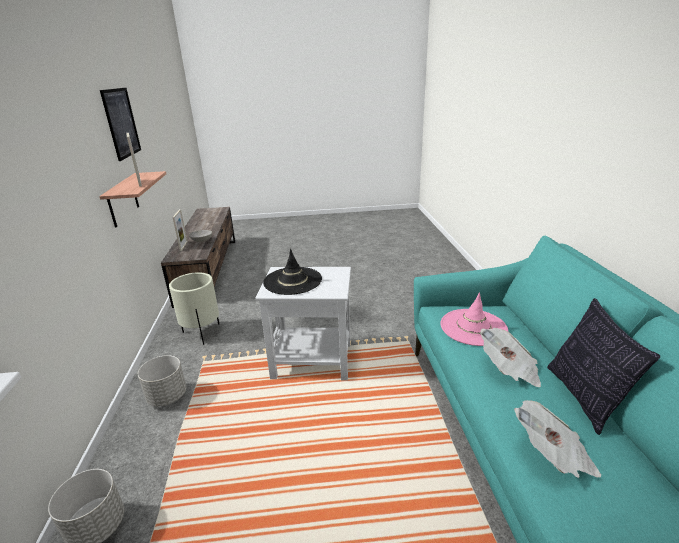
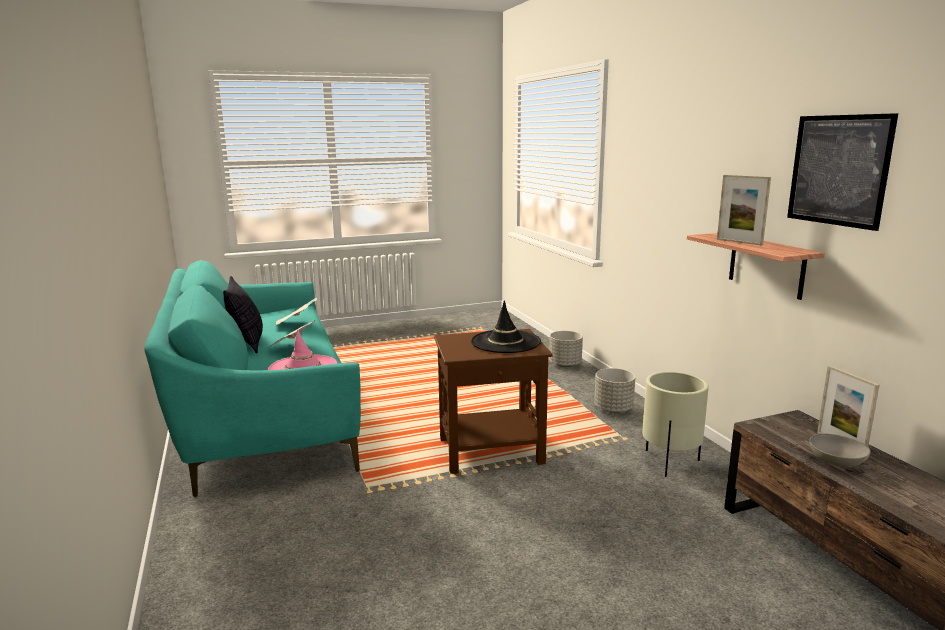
camera: 165 degrees right, 10 degrees down
white side table [255,267,351,381] -> brown side table [434,329,553,474]

